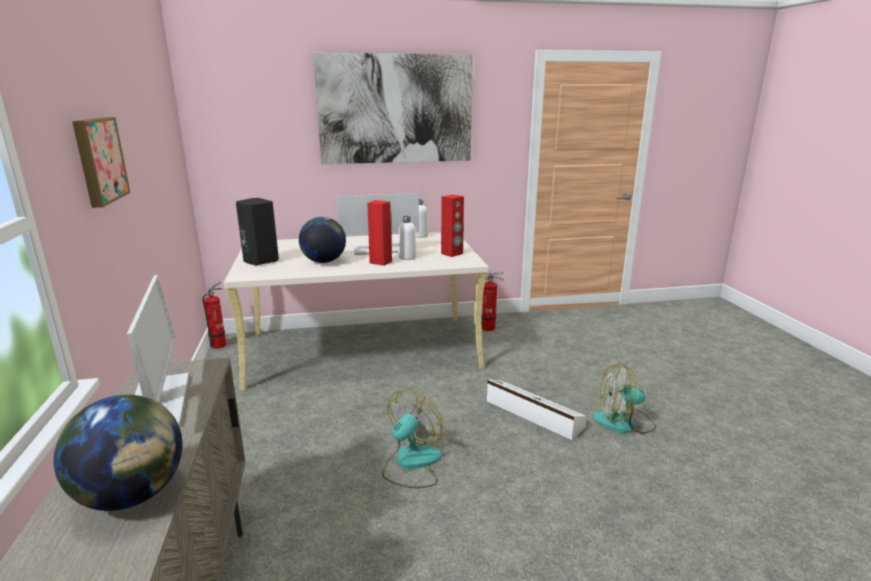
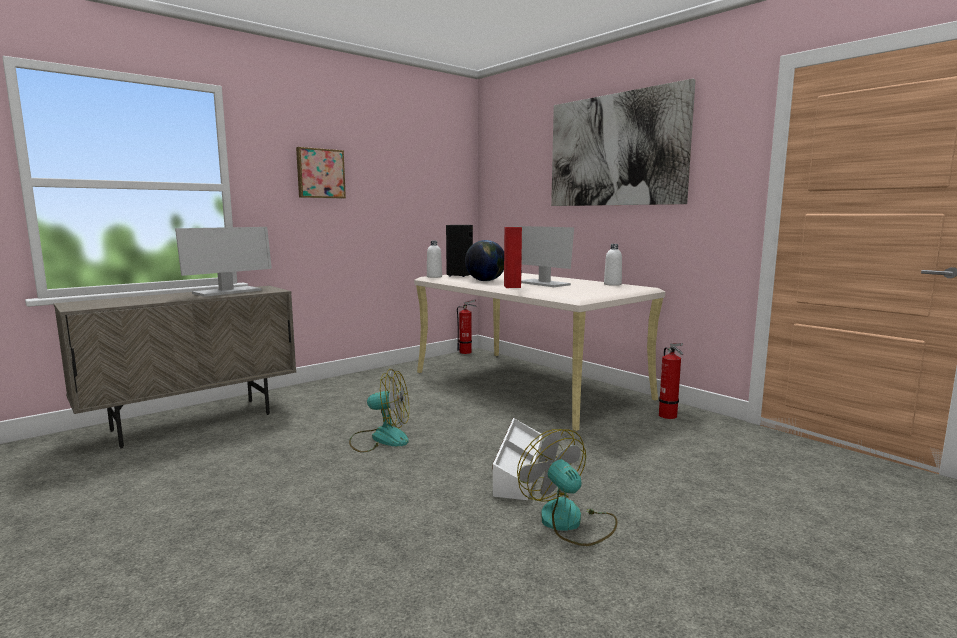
camera: 60 degrees right, 10 degrees down
globe [54,395,183,511] -> none
white bottle [399,216,417,260] -> white bottle moved to [427,241,442,278]
red speaker [441,194,464,257] -> none

